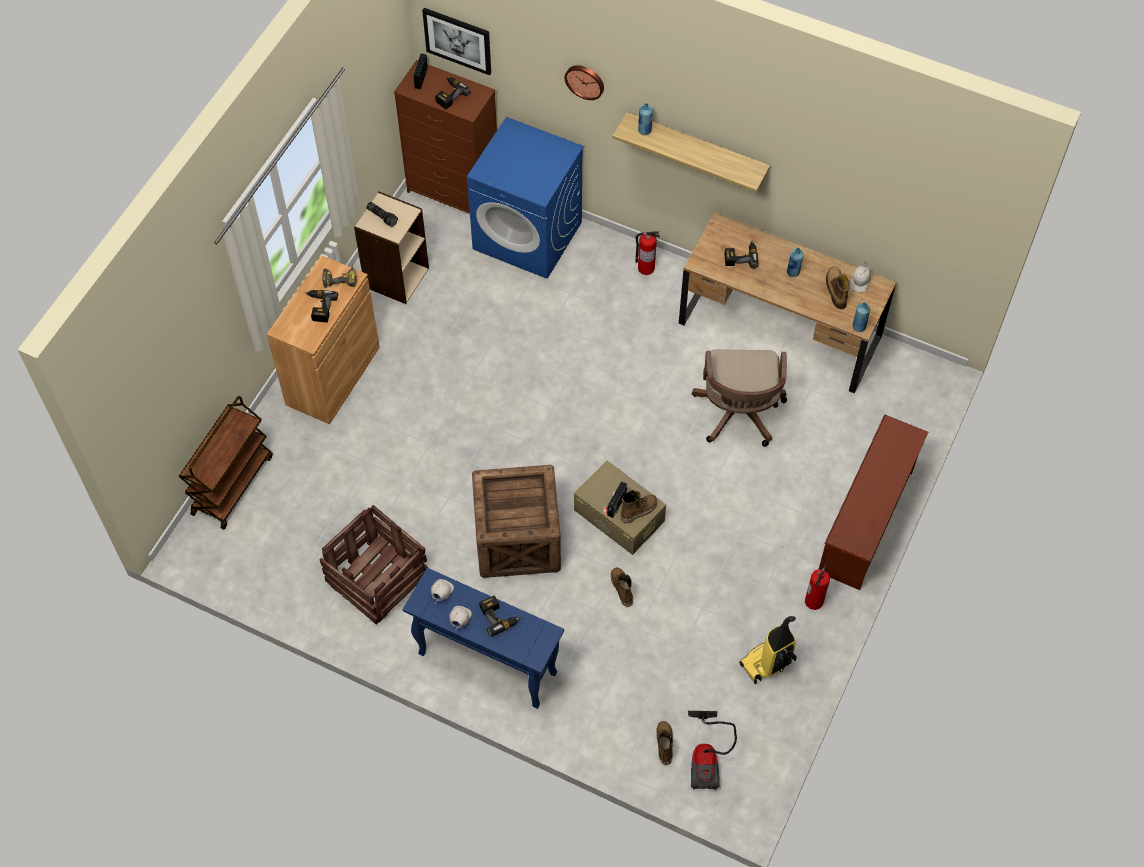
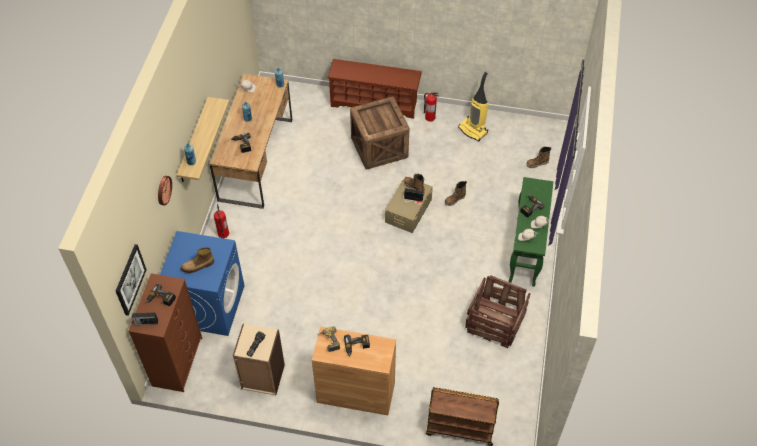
camera: 105 degrees left, 5 degrees down
blue console table [403,568,564,709] -> green console table [509,177,553,287]
crate [472,465,561,578] -> crate moved to [350,97,410,169]
vacuum cleaner [688,711,737,790] -> none
brown office chair [692,349,787,447] -> none
boot [826,266,850,309] -> boot moved to [181,247,214,273]

